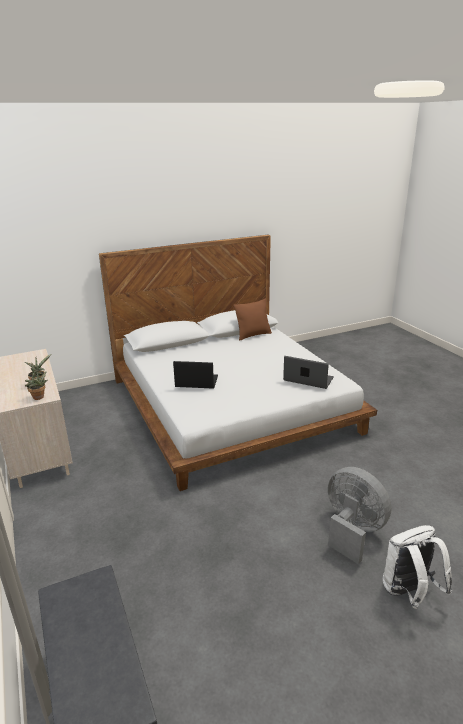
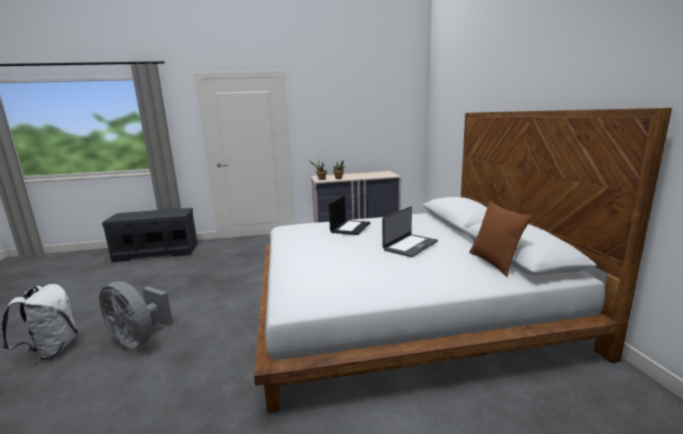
camera: 105 degrees right, 10 degrees down
laptop [283,356,334,389] -> laptop moved to [382,206,438,257]
grey fan [328,467,392,564] -> grey fan turned 60 degrees clockwise [99,281,173,349]

